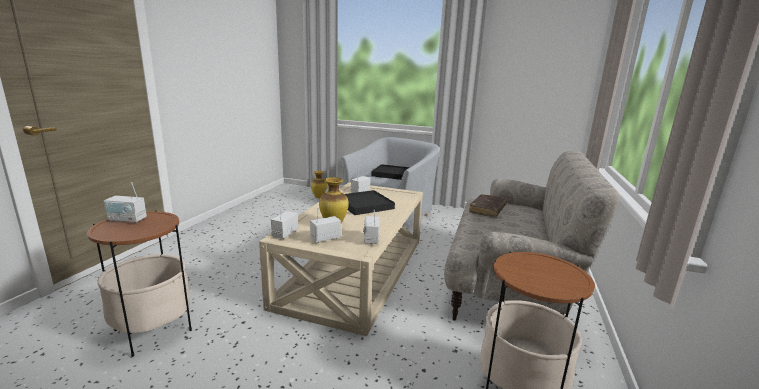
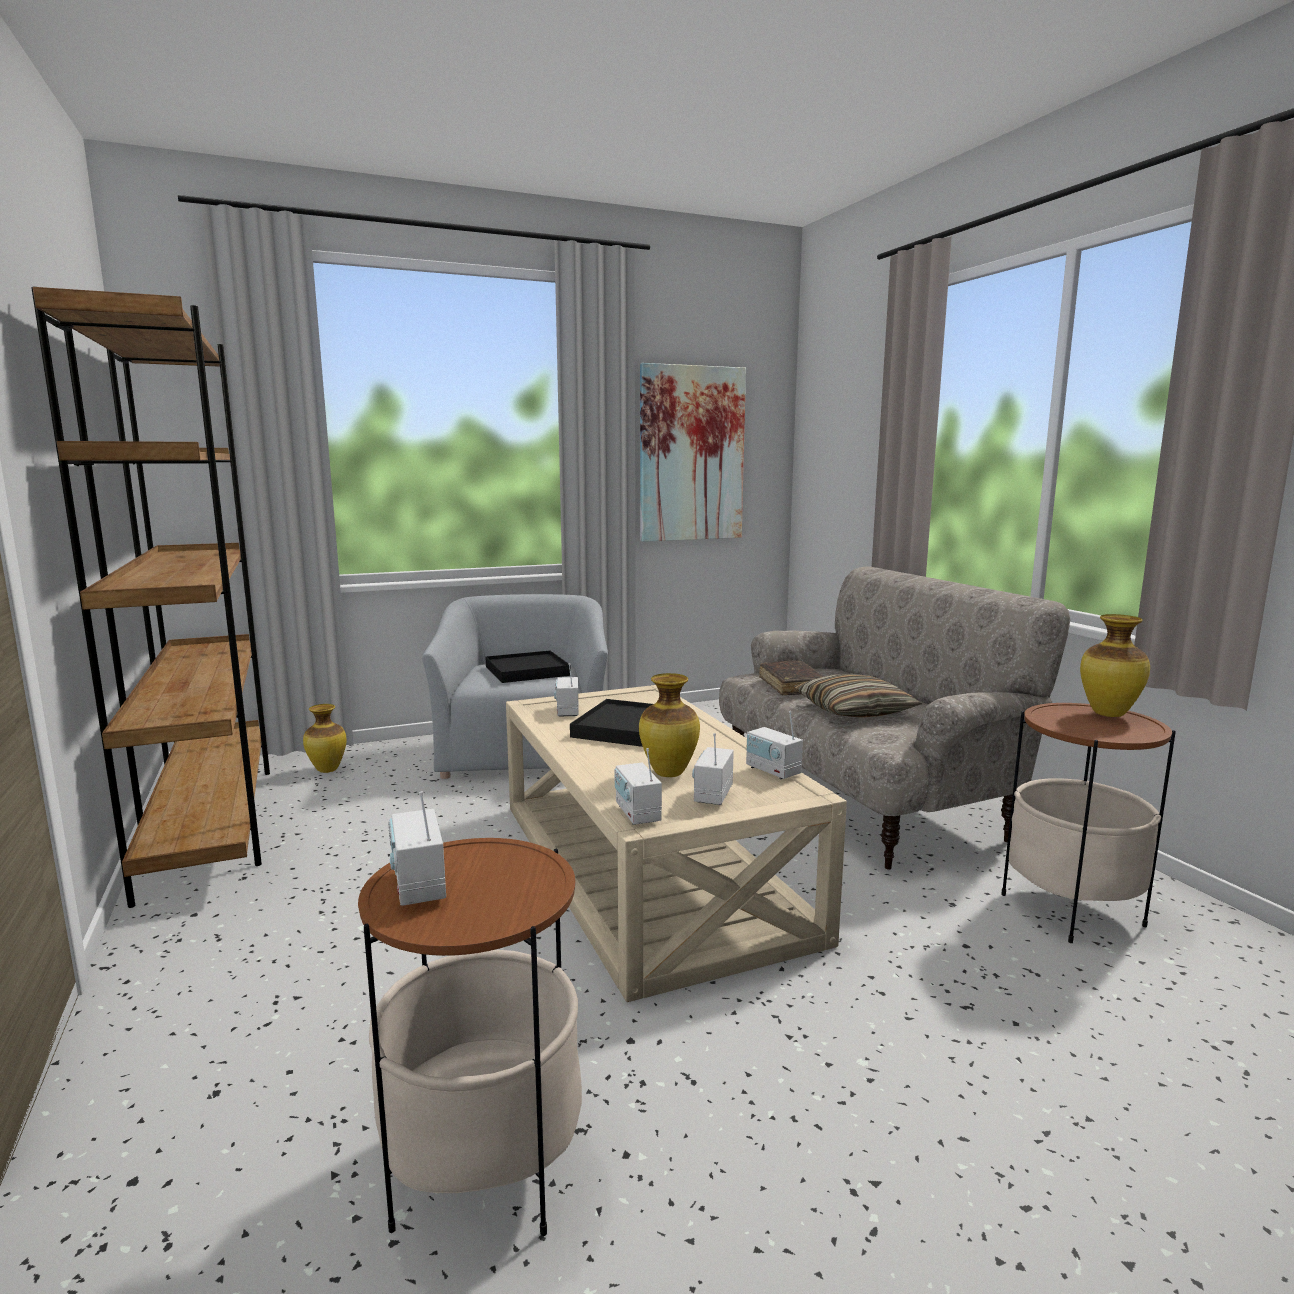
camera: 40 degrees left, 5 degrees down
radio [104,182,147,223] -> radio turned 105 degrees clockwise [388,791,446,906]
none -> brown bookcase [31,287,270,908]
none -> picture [640,363,746,542]
none -> pillow [794,674,922,717]
none -> vase [1080,614,1150,717]

